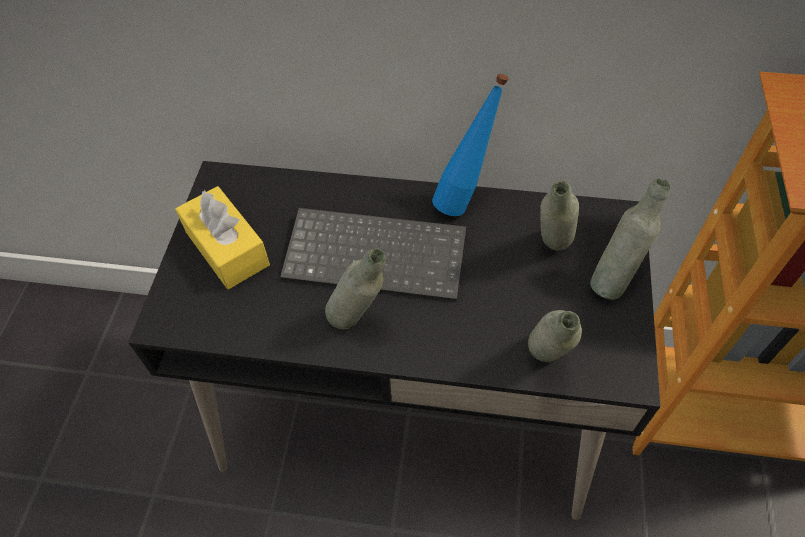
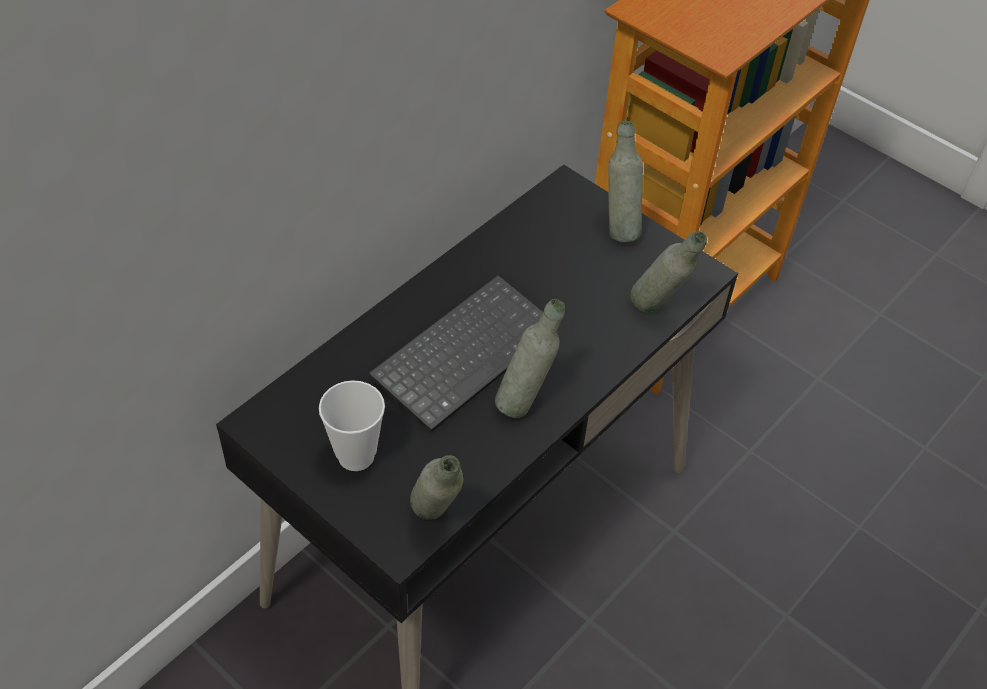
camera: 60 degrees left, 5 degrees down
yellow tissue box [175,186,270,289] -> cup [319,380,385,471]
blue bottle [432,74,509,216] -> none
grey bottle [540,181,579,251] -> grey bottle moved to [410,455,464,520]

